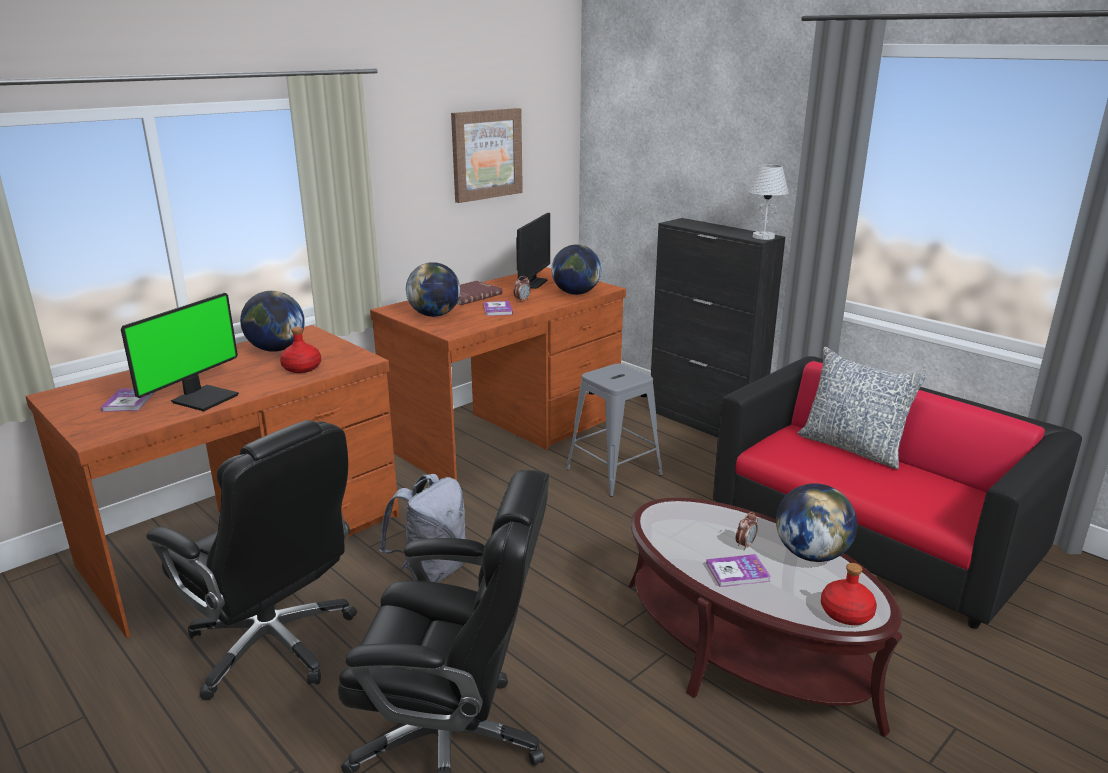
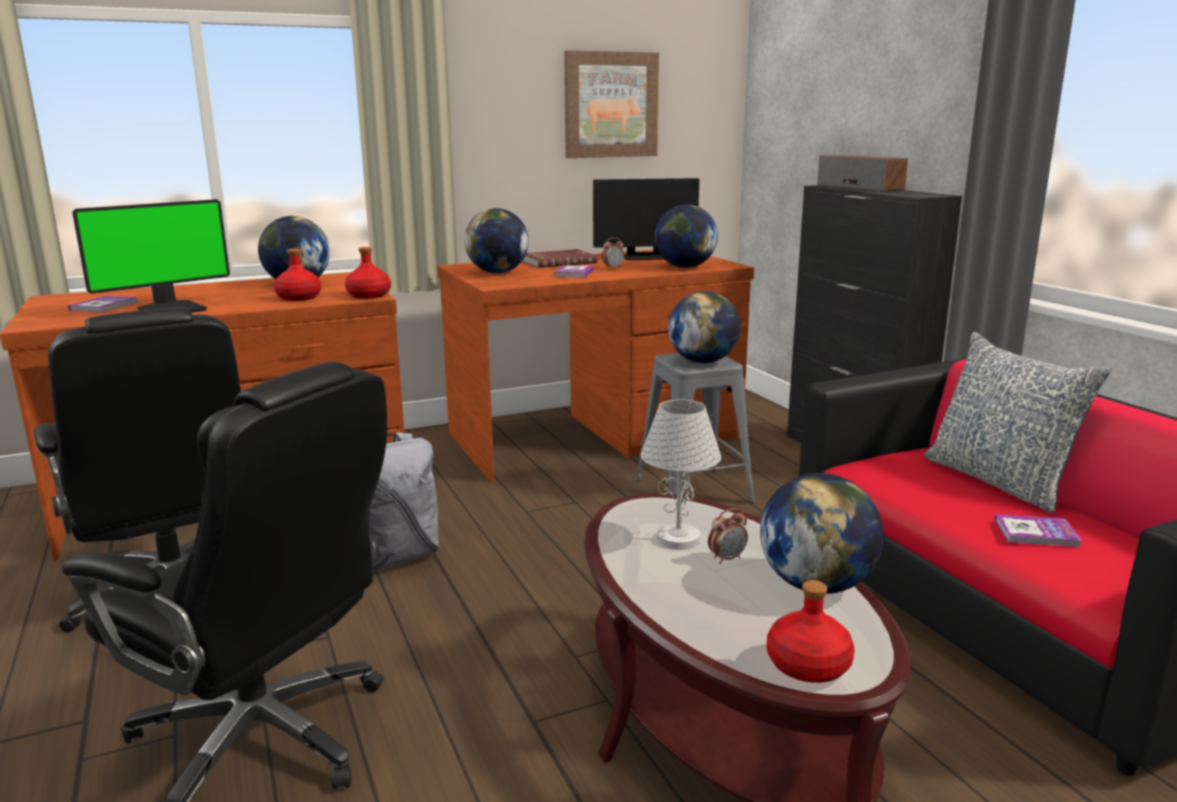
camera: 20 degrees right, 5 degrees down
monitor [516,213,550,289] -> monitor turned 45 degrees clockwise [593,178,699,260]
book [706,554,771,587] -> book moved to [995,514,1082,547]
white table lamp [748,164,789,240] -> white table lamp moved to [640,399,721,550]
none -> red bottle [345,247,391,299]
none -> globe [668,291,741,363]
none -> speaker [817,155,908,192]

